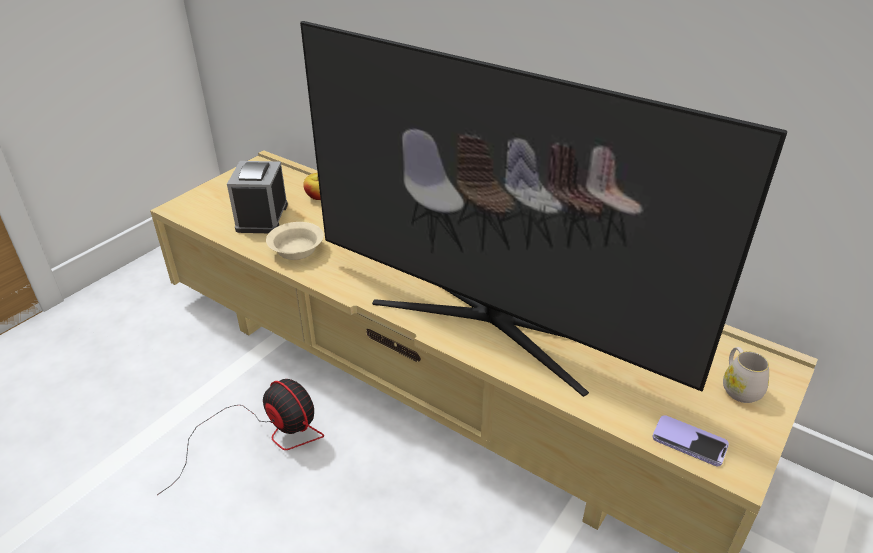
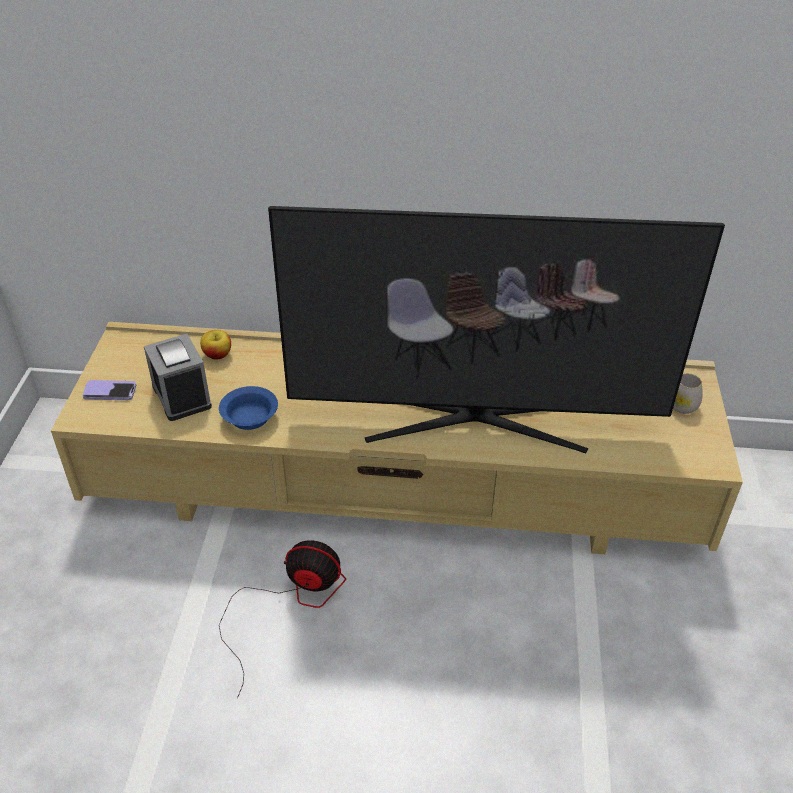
camera: 30 degrees left, 5 degrees up
beige bowl [266,222,324,260] -> blue bowl [219,386,278,430]
phone [653,415,729,466] -> phone moved to [82,380,136,400]

